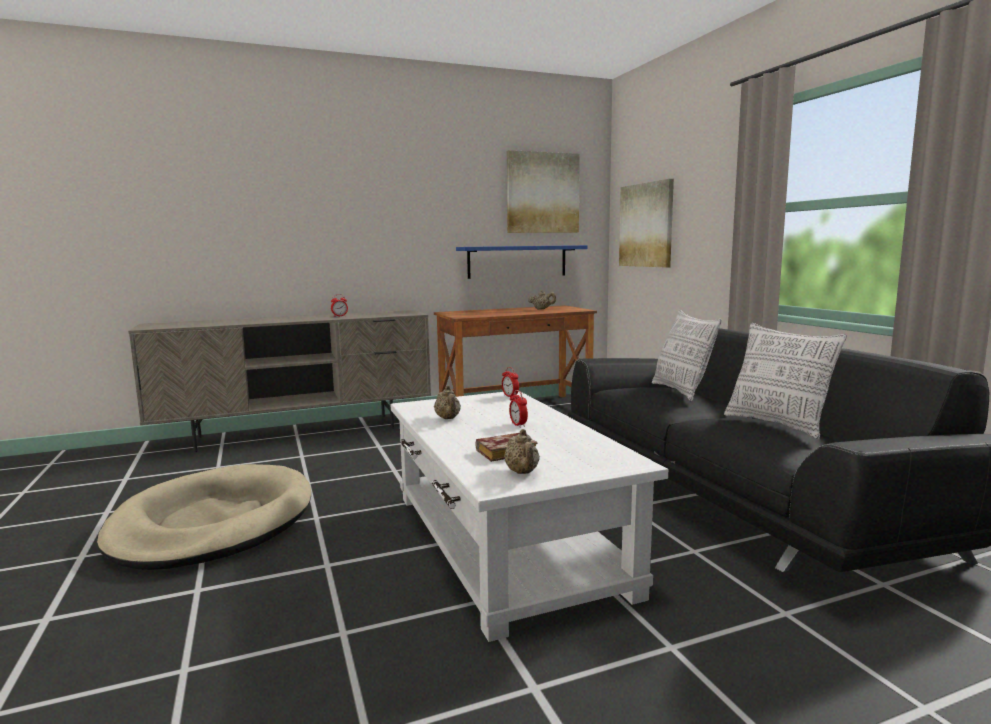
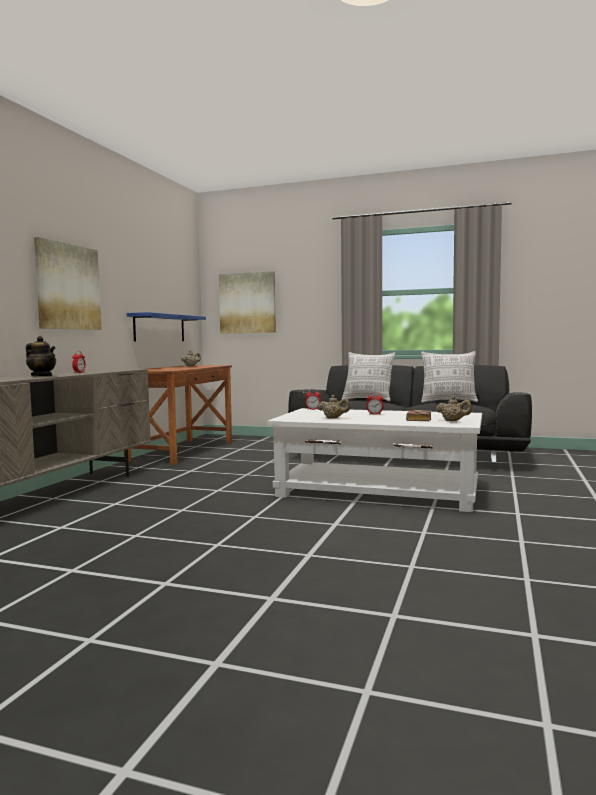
camera: 50 degrees left, 5 degrees down
beige dog bed [97,464,311,570] -> none
picture [507,150,580,233] -> picture moved to [34,237,101,330]
none -> teapot [26,336,56,376]

